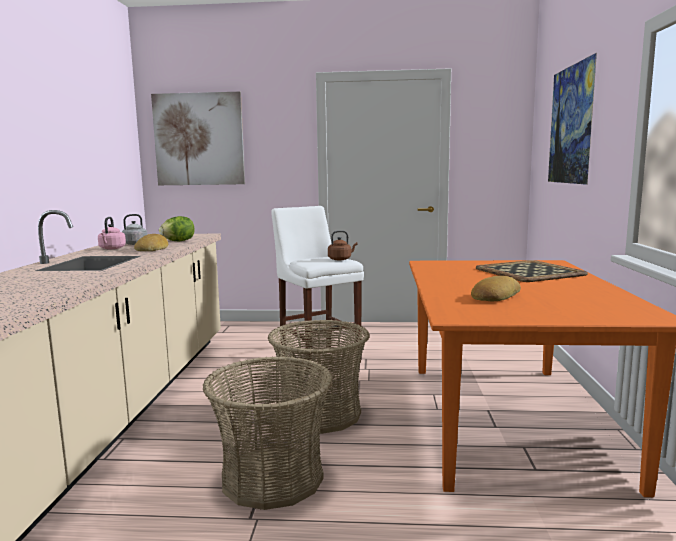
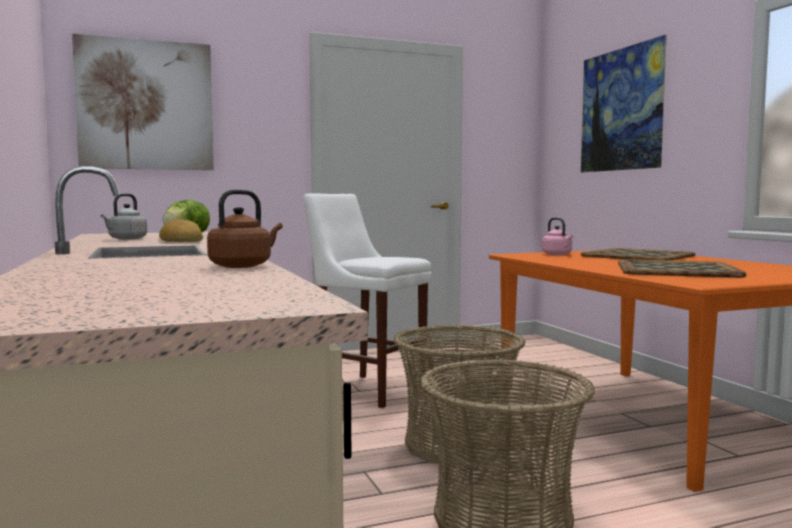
camera: 25 degrees left, 5 degrees down
pink kettle [98,217,126,249] -> pink kettle moved to [542,217,573,255]
brown kettle [328,230,358,260] -> brown kettle moved to [207,190,283,268]
bread [471,276,521,301] -> tray [618,259,746,278]

